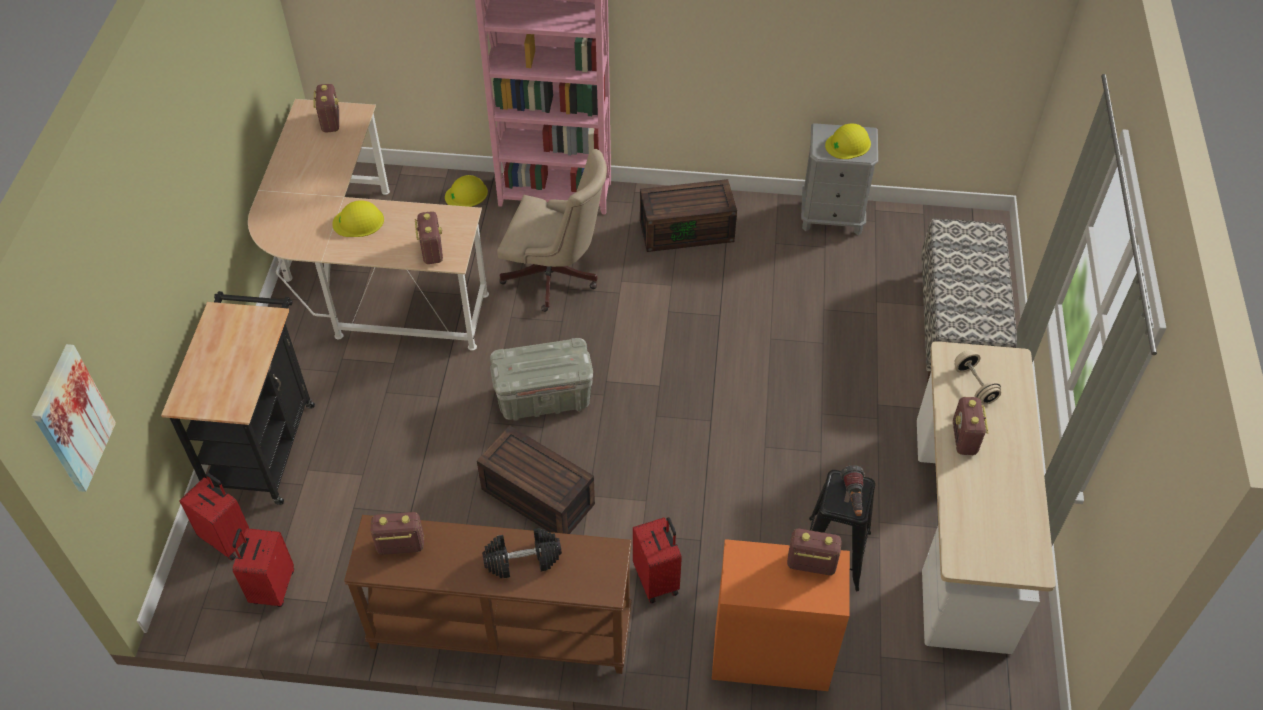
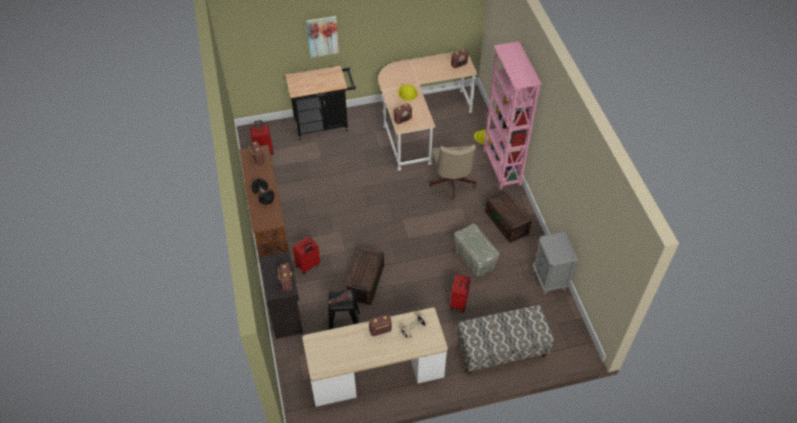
camera: 70 degrees right, 0 degrees up
picture [32,344,116,492] -> picture moved to [306,16,339,57]
red suitcase [179,473,249,561] -> red suitcase moved to [450,274,471,313]
brown storage box [477,425,595,534] -> brown storage box moved to [346,247,384,305]
grey storage box [490,338,593,421] -> grey storage box moved to [454,224,499,276]
orange cabinet [712,539,850,691] -> black cabinet [259,251,303,339]
yellow hard hat [825,123,871,159] -> none

